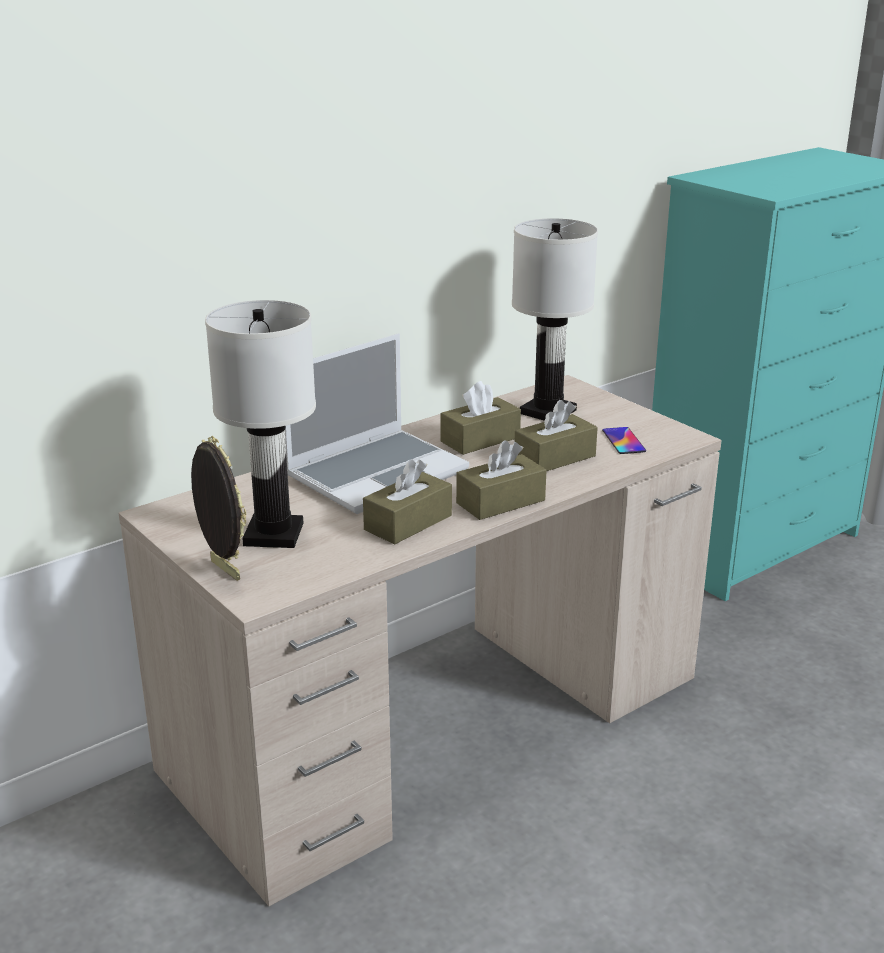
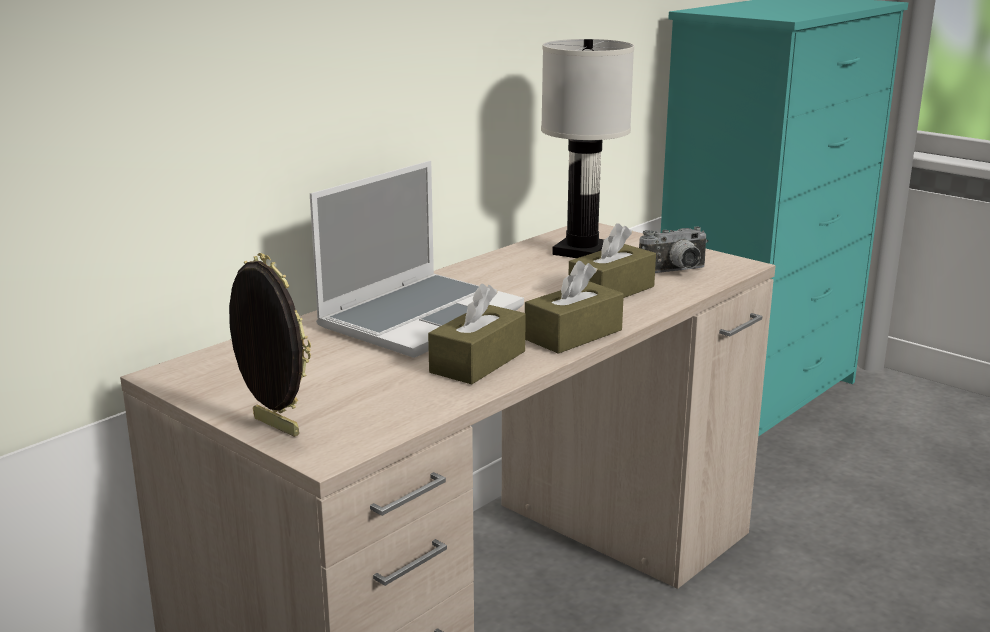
camera: 10 degrees left, 5 degrees down
white table lamp [205,300,316,548] -> none
brown tissue box [441,381,521,455] -> none
phone [602,427,646,454] -> camera [639,226,708,273]

